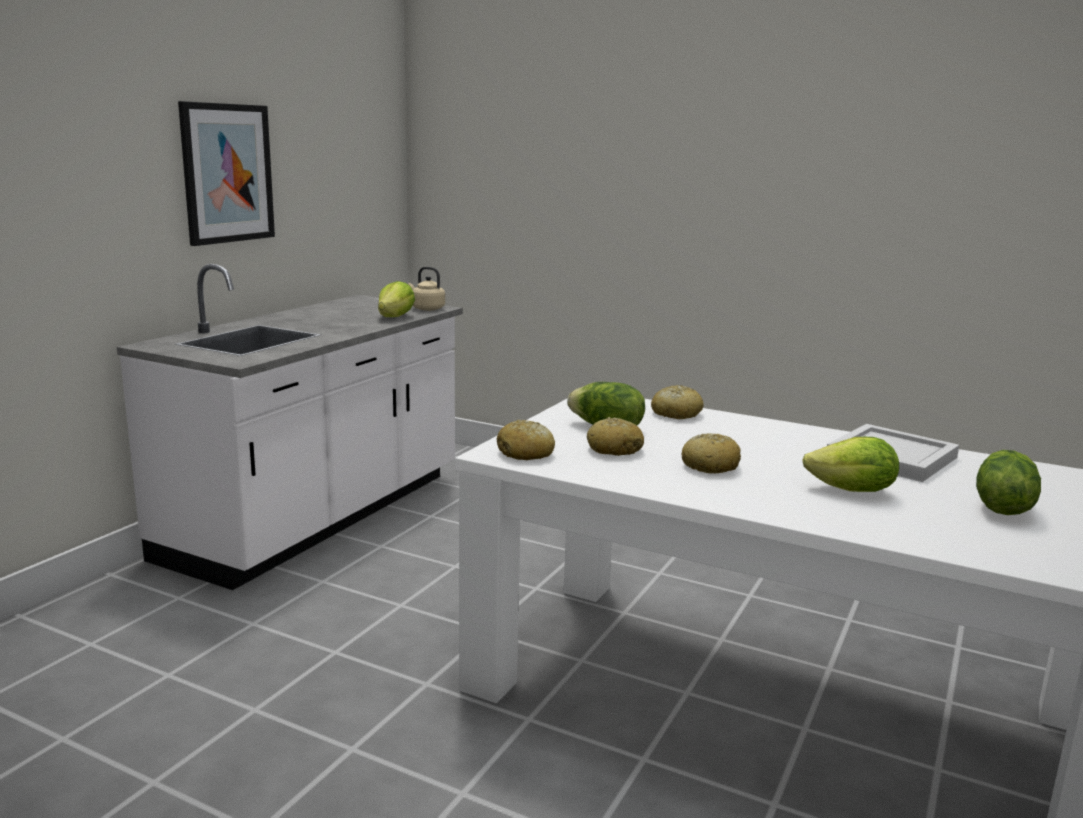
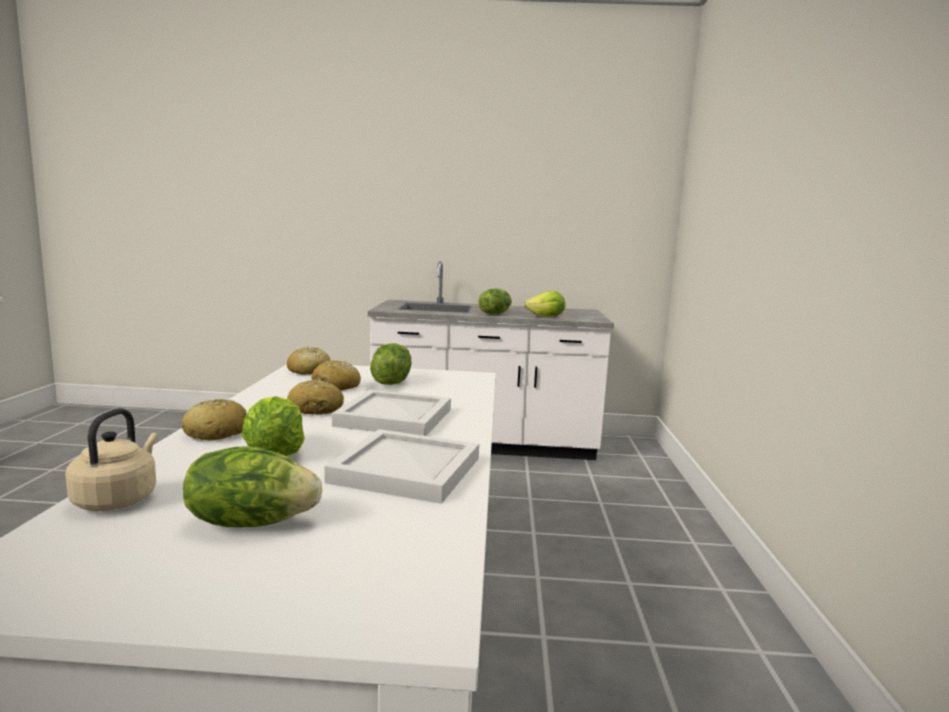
camera: 65 degrees right, 5 degrees down
picture [178,101,275,246] -> none
beige kettle [408,267,445,311] -> beige kettle moved to [65,408,158,511]
bread [651,385,704,419] -> bread moved to [182,399,247,440]
none -> white tray [332,390,451,436]
none -> lettuce [478,289,512,314]

